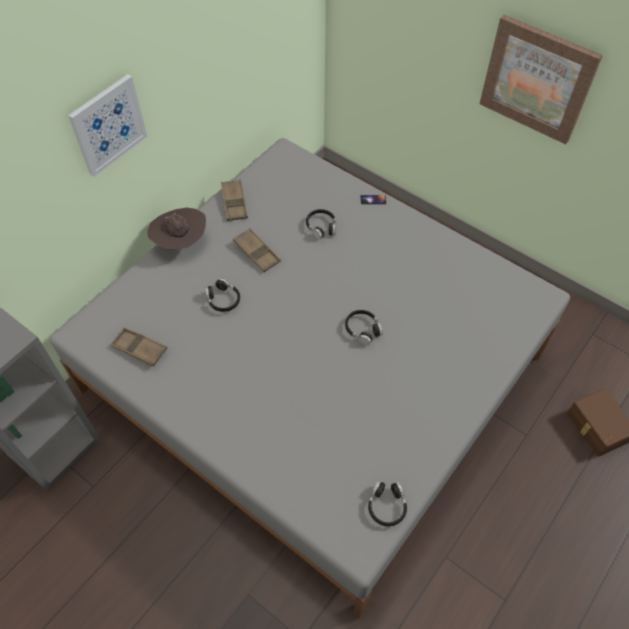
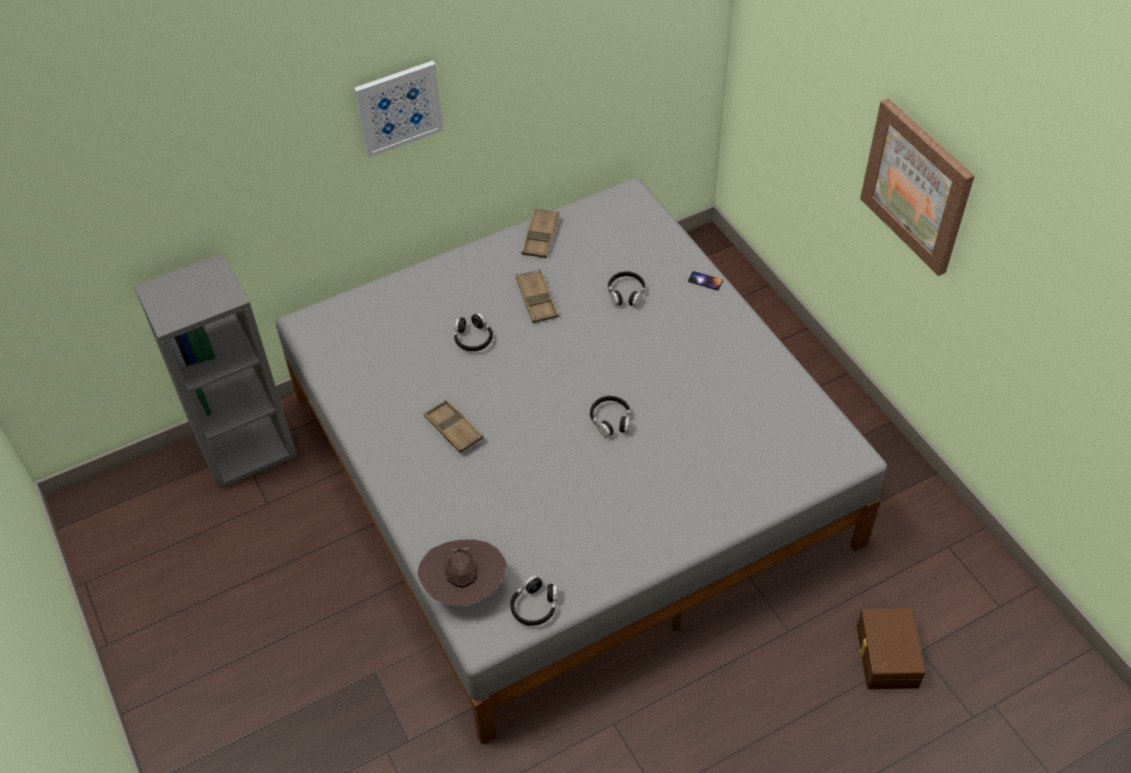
camera: 25 degrees right, 5 degrees down
brown tray [110,327,167,366] -> brown tray moved to [424,399,484,453]
brown hat [147,208,206,249] -> brown hat moved to [417,539,507,606]

